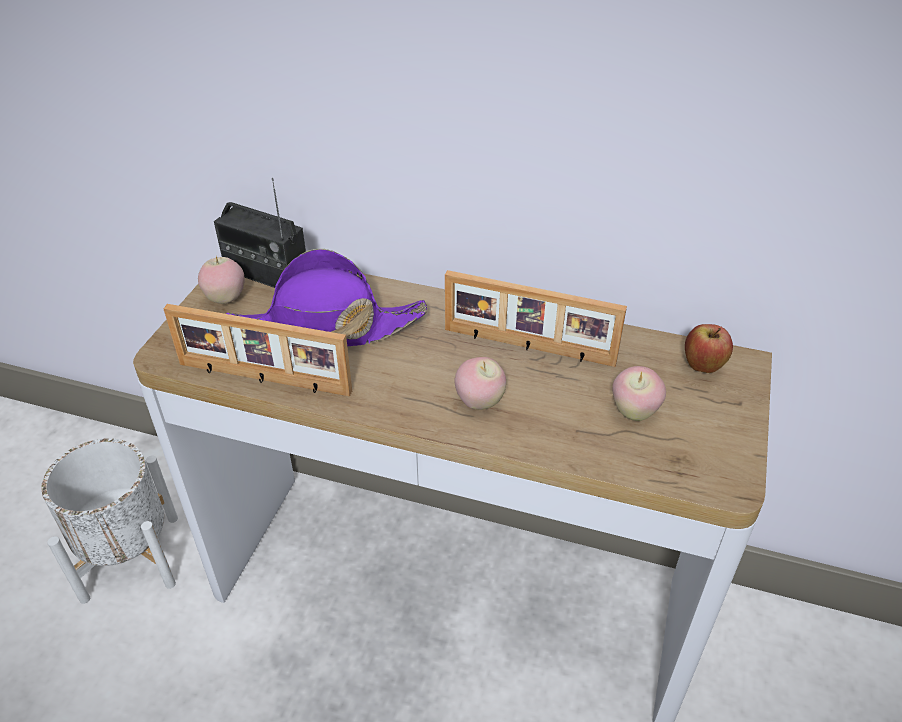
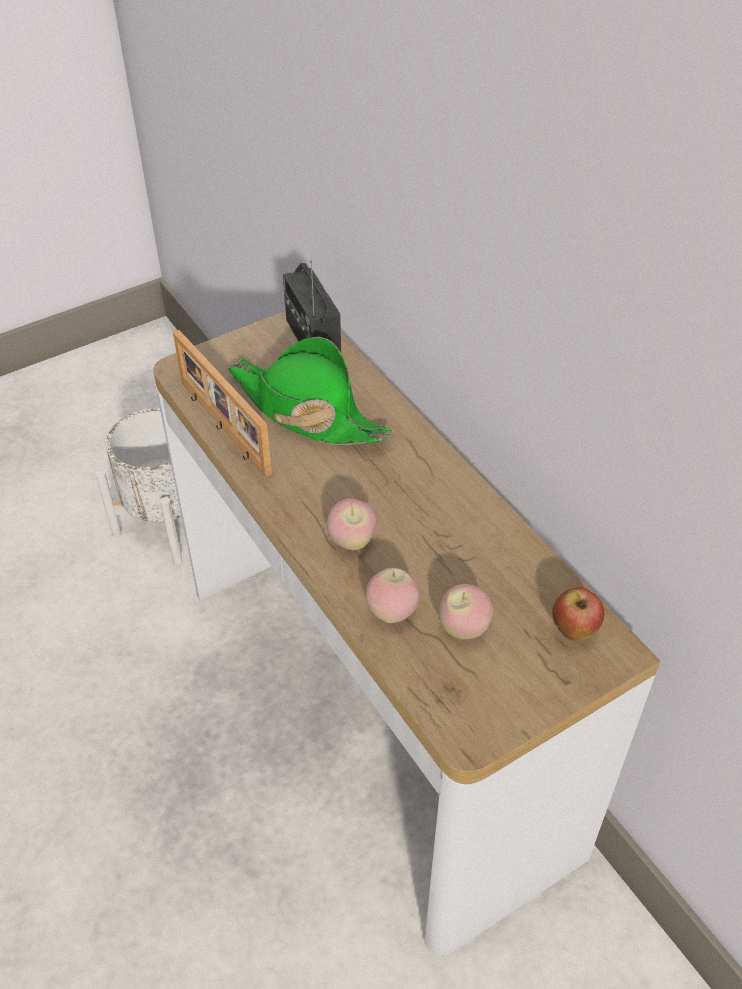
camera: 40 degrees right, 5 degrees up
apple [198,256,245,304] -> apple moved to [366,568,420,623]
purple hat [226,249,427,346] -> green hat [228,337,393,445]
picture frame [445,270,627,367] -> none

